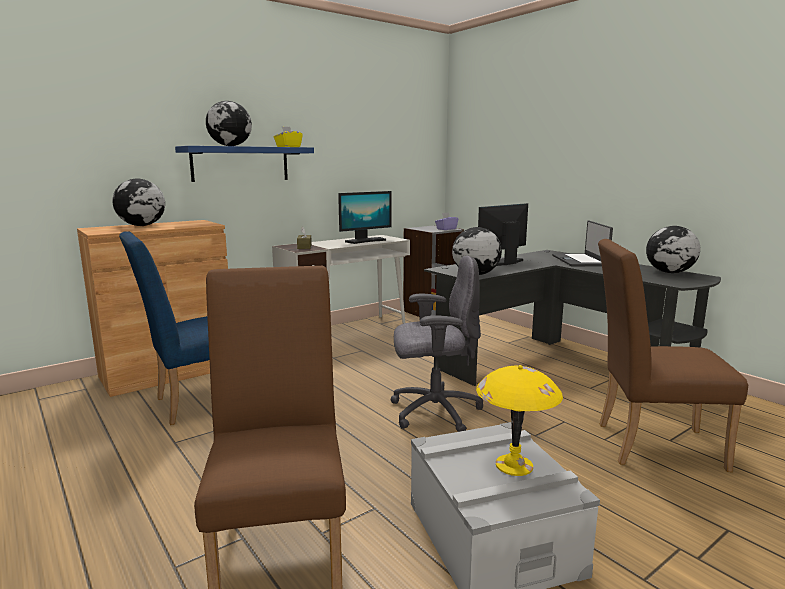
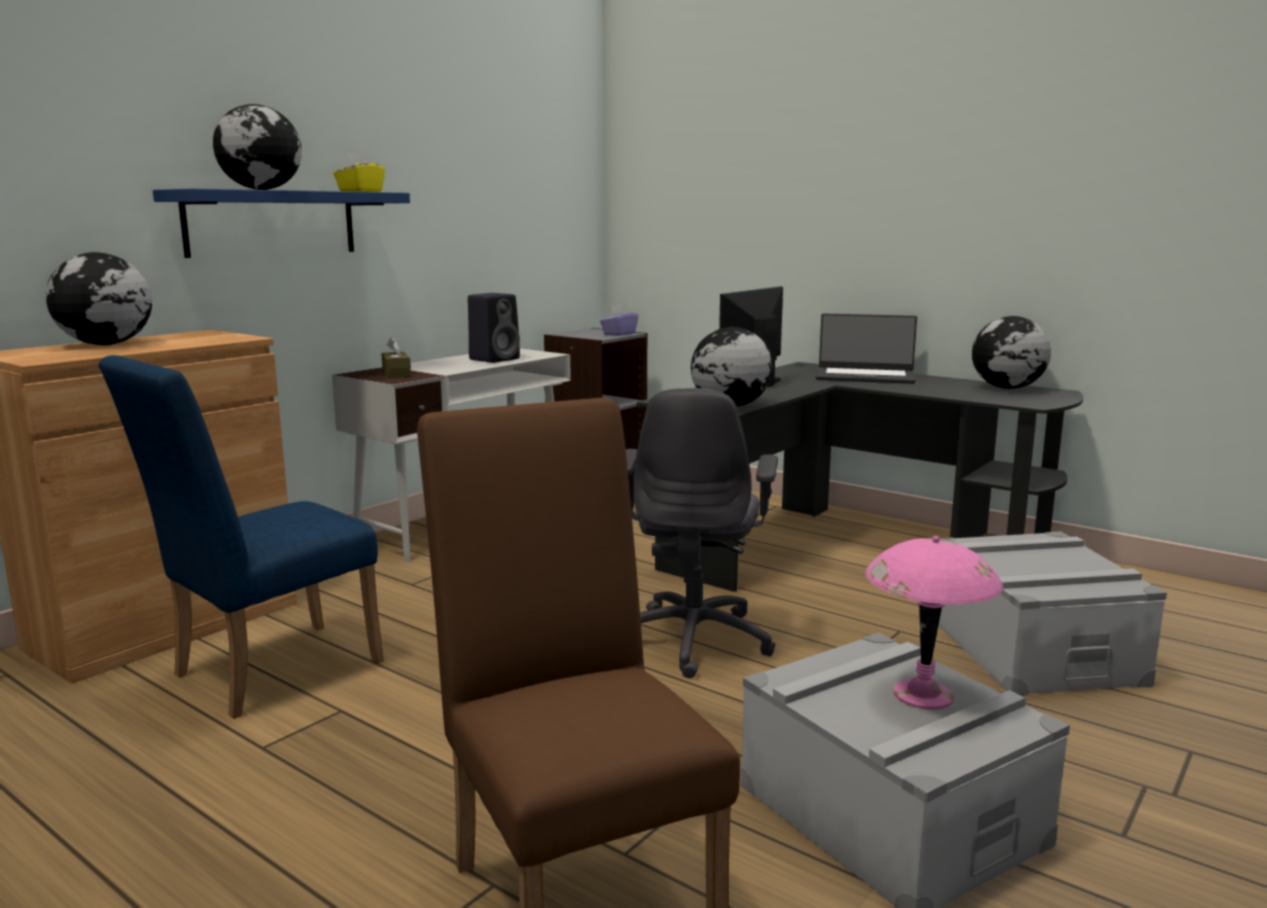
camera: 15 degrees left, 0 degrees up
monitor [338,191,391,244] -> black speaker [468,293,520,363]
grey office chair [391,256,483,432] -> grey office chair turned 120 degrees clockwise [626,388,778,678]
yellow table lamp [476,365,563,476] -> pink table lamp [866,536,1003,709]
laptop [552,220,613,266] -> laptop turned 60 degrees counterclockwise [816,313,917,384]
brown chair [598,239,748,472] -> grey storage box [939,531,1167,695]

